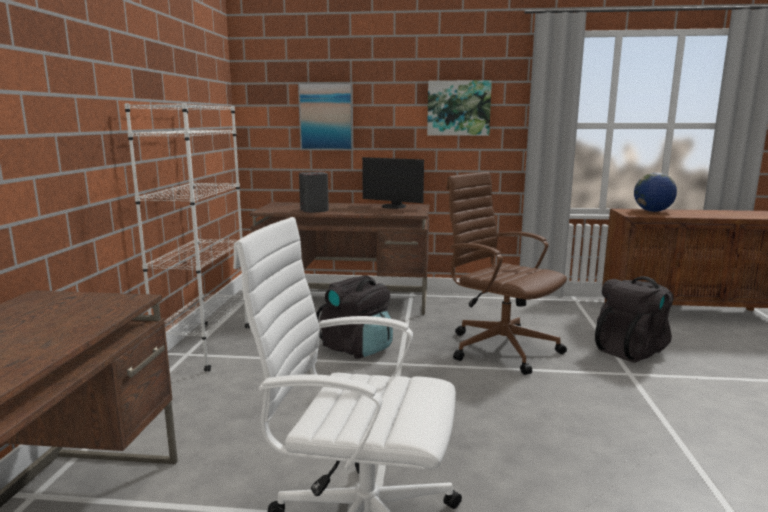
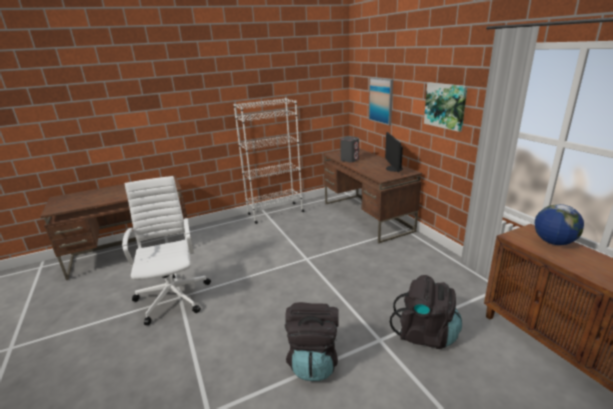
camera: 60 degrees right, 10 degrees up
black backpack [316,275,393,359] -> black backpack moved to [284,302,339,381]
brown office chair [446,172,567,375] -> none

